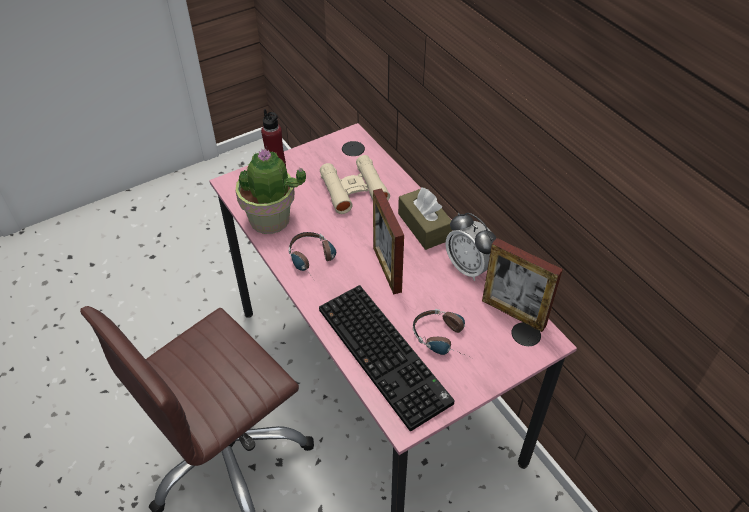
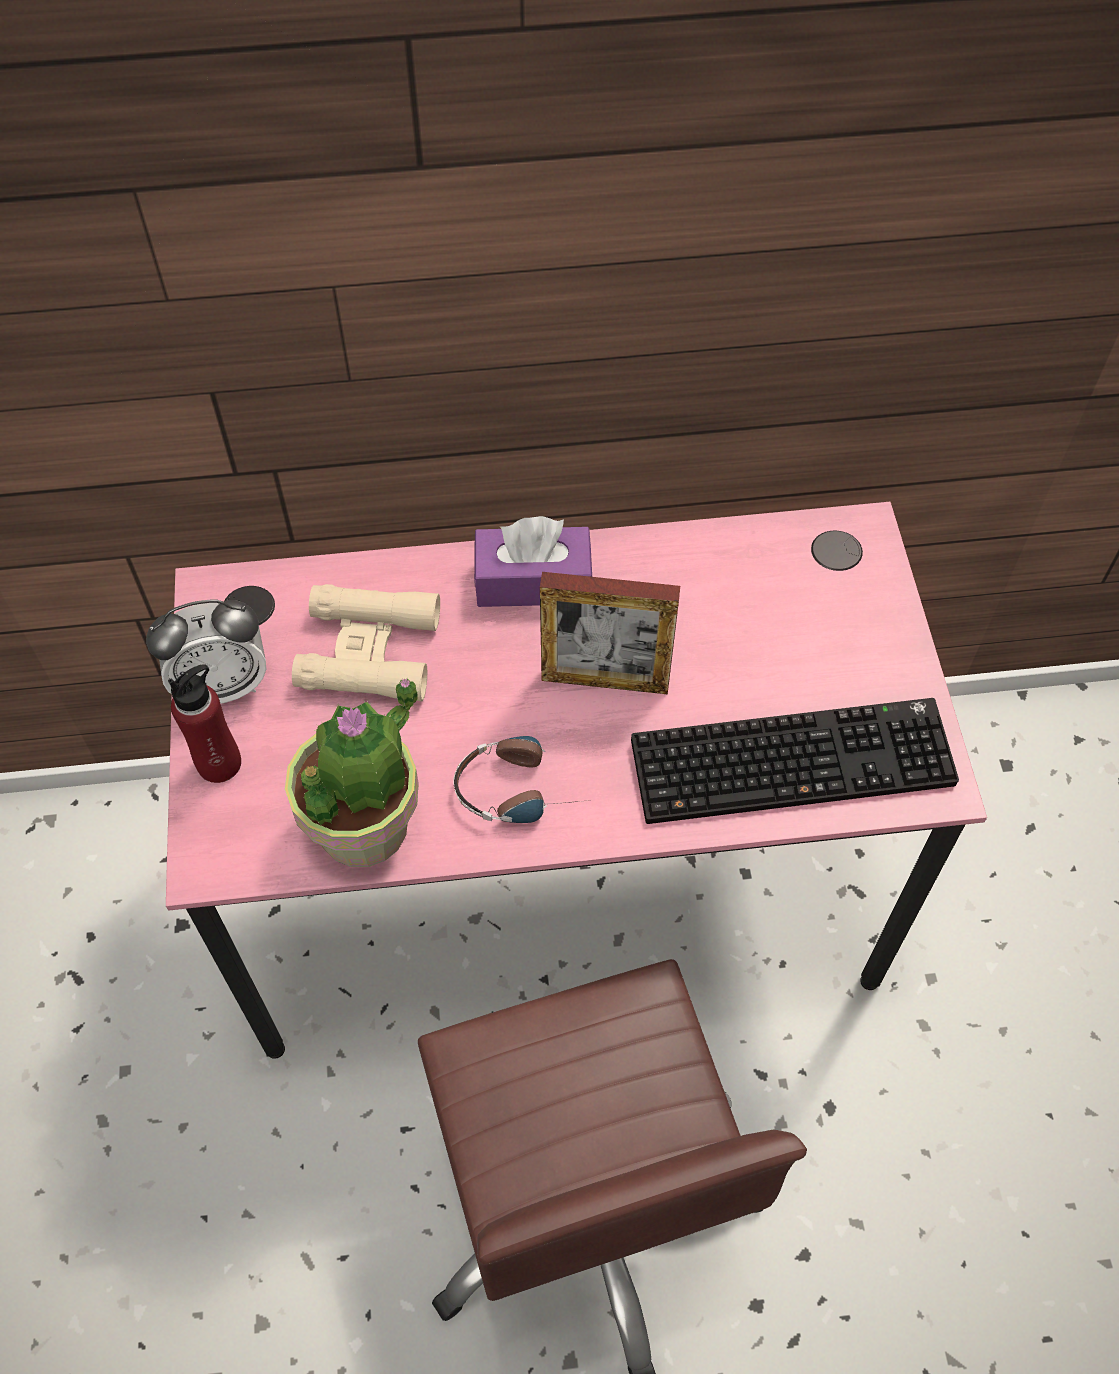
camera: 65 degrees left, 10 degrees up
brown tissue box [398,187,453,250] -> purple tissue box [474,516,592,607]
headphones [413,309,467,356] -> none
alarm clock [446,213,496,281] -> alarm clock moved to [146,600,266,704]
picture frame [482,238,563,332] -> none

